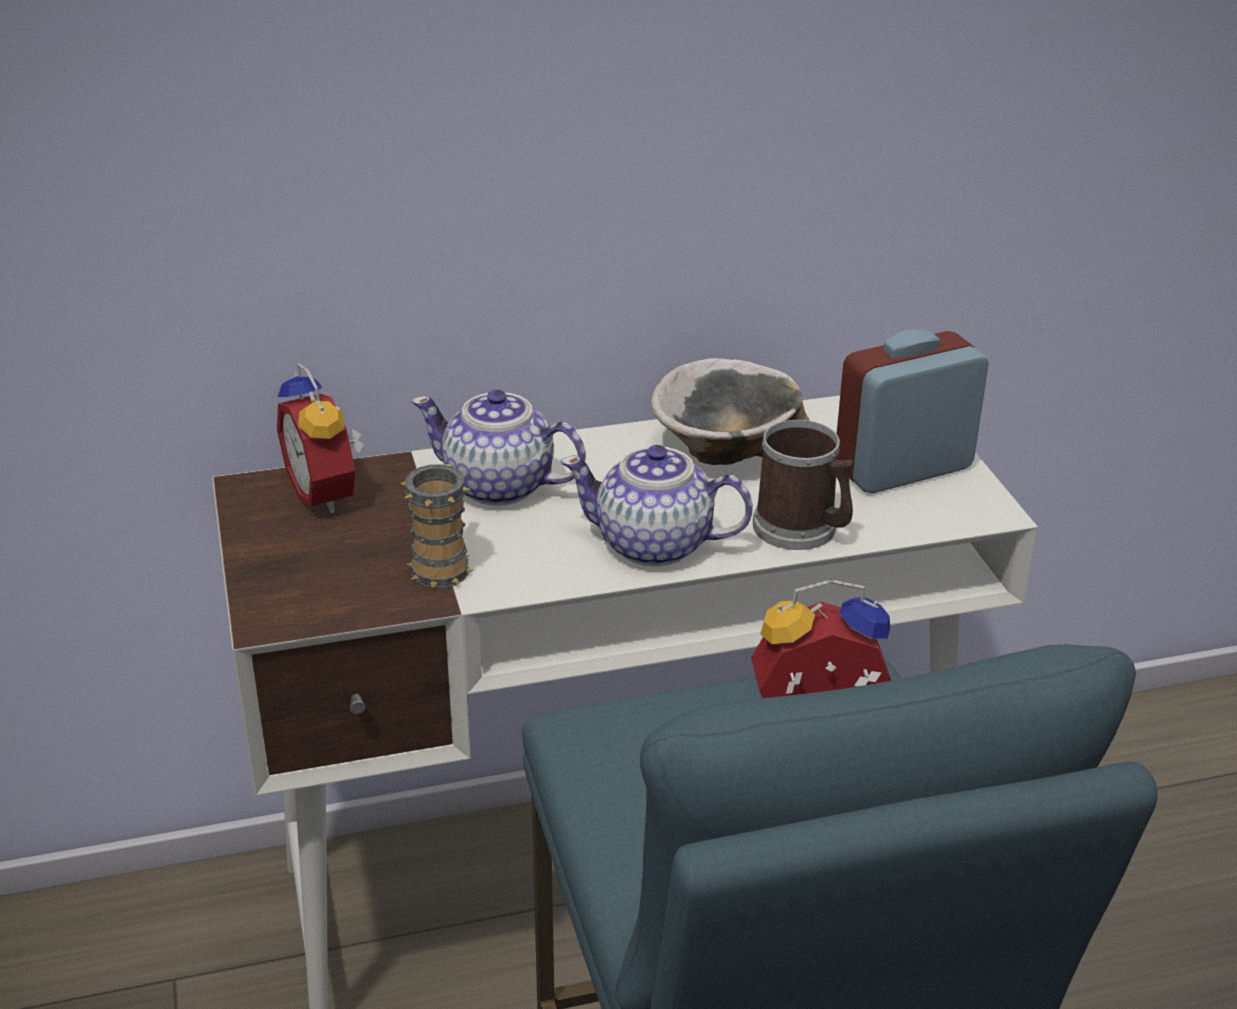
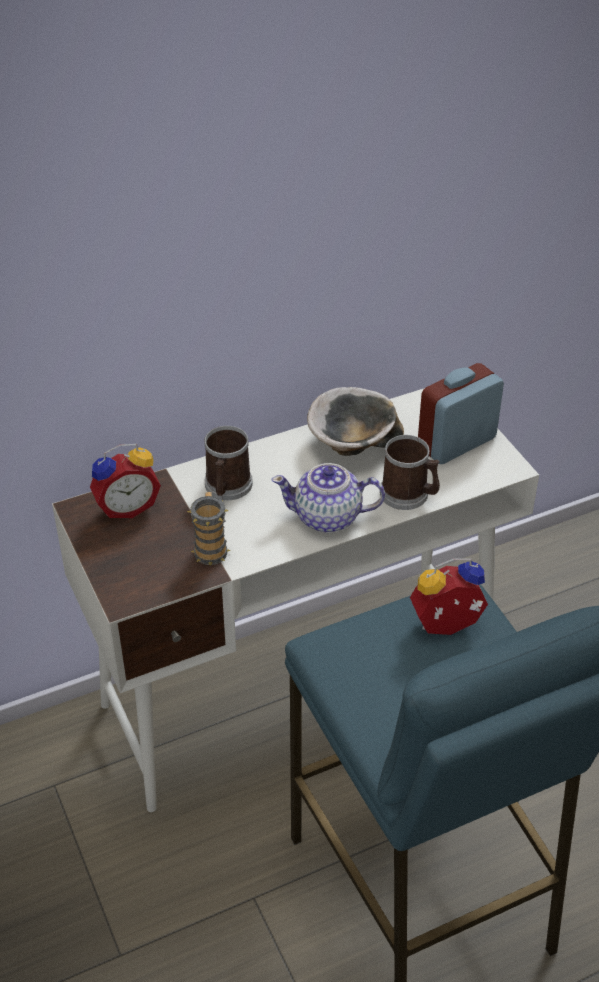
camera: 10 degrees left, 10 degrees up
alarm clock [277,363,364,513] -> alarm clock turned 75 degrees counterclockwise [90,444,161,518]
teapot [411,389,586,506] -> mug [204,426,253,500]

